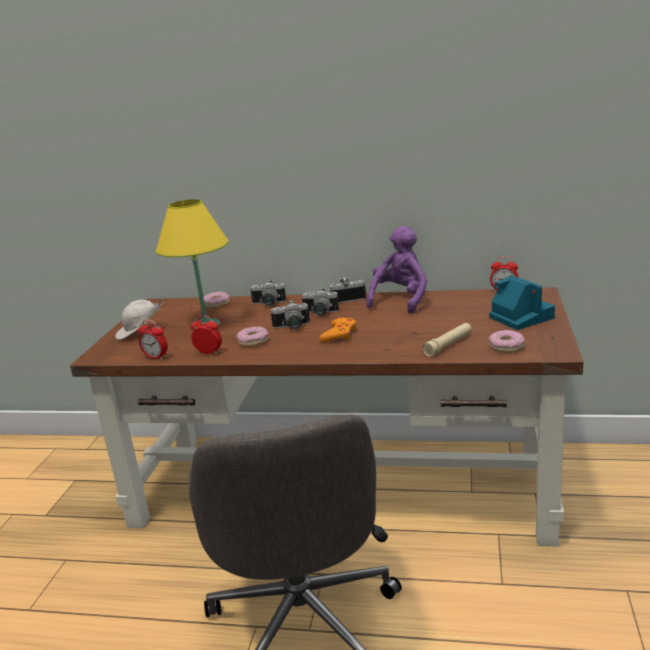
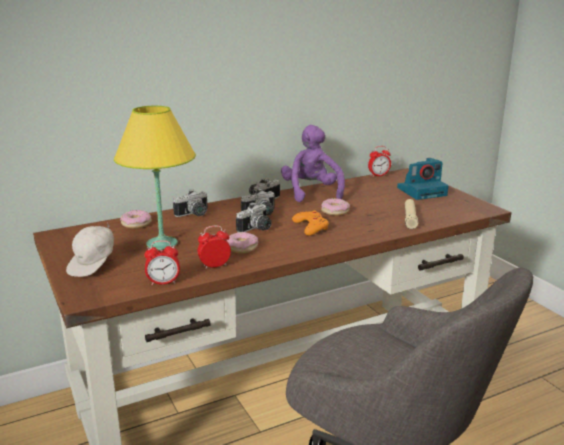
camera: 40 degrees left, 0 degrees up
donut [488,330,525,353] -> donut moved to [321,198,350,216]
camera [489,276,555,330] -> camera turned 135 degrees clockwise [397,158,449,200]

